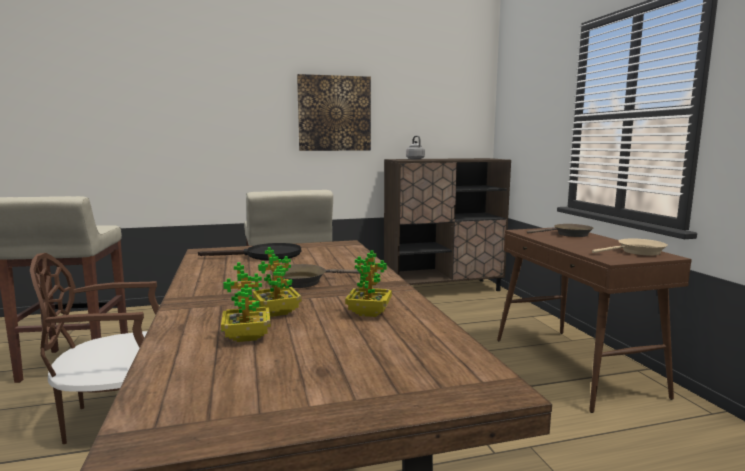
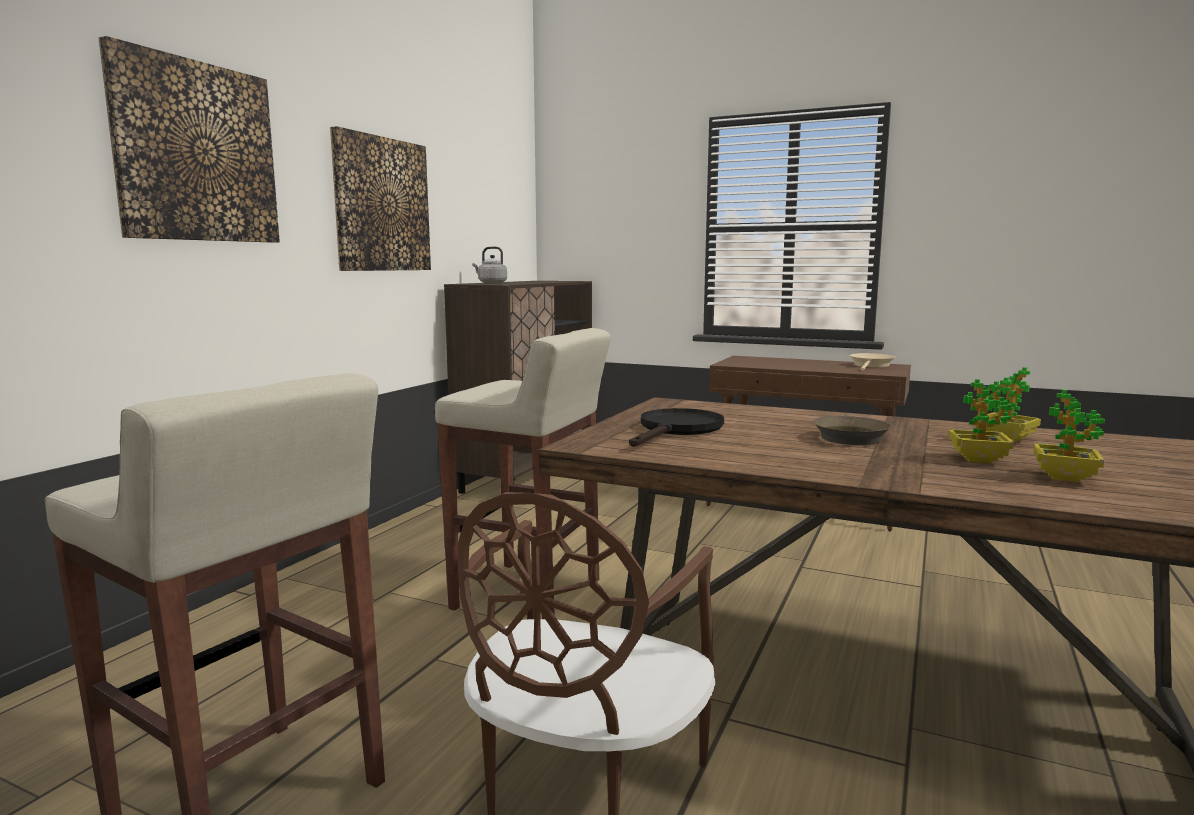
camera: 50 degrees left, 0 degrees up
brown frying pan [527,224,593,237] -> none
none -> picture [99,36,280,243]

